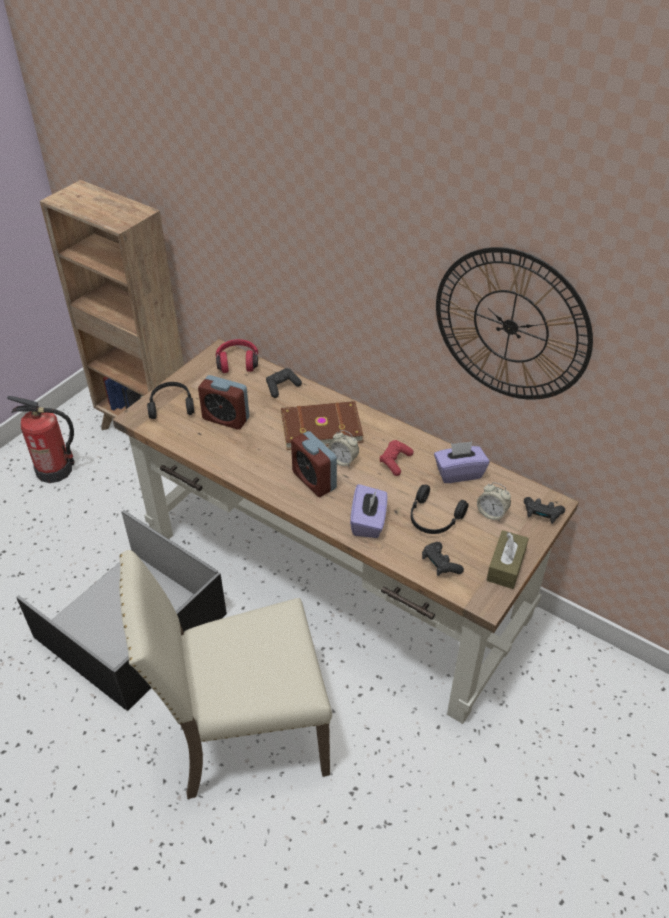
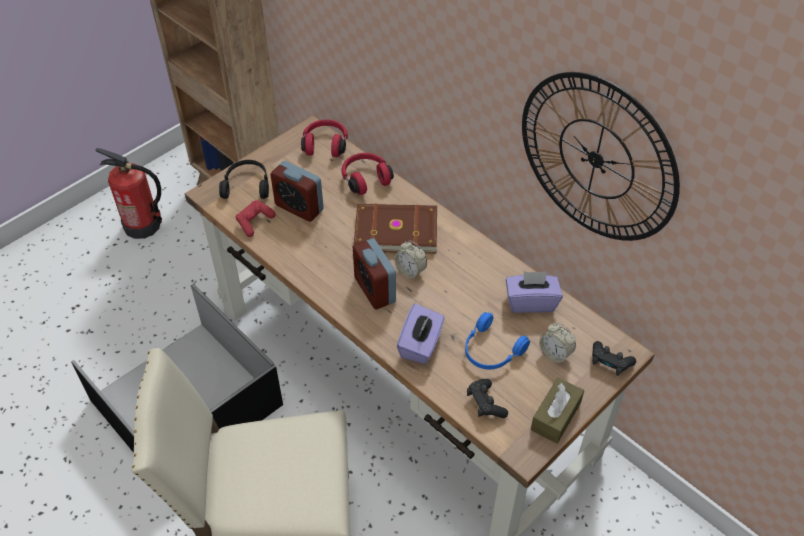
camera: 10 degrees right, 5 degrees up
black game controller [266,368,302,398] -> red headphones [342,153,394,195]
red game controller [380,440,414,476] -> red game controller moved to [236,200,276,237]
black headphones [411,485,468,534] -> blue headphones [465,312,530,369]

